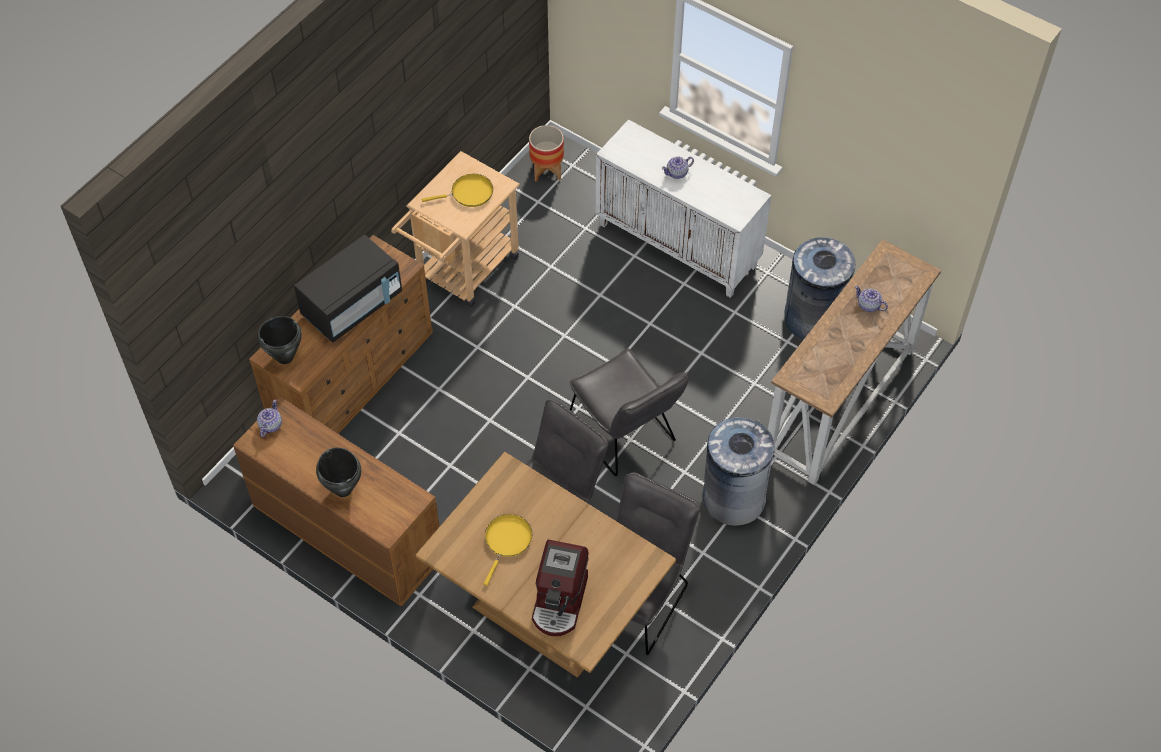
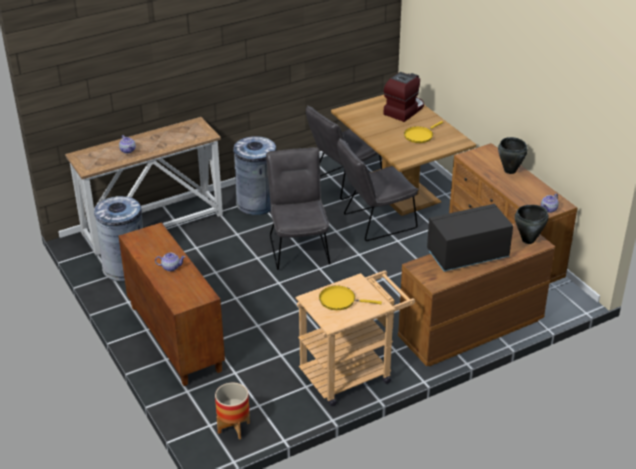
camera: 155 degrees left, 20 degrees down
white cabinet [596,119,771,298] -> brown cabinet [119,222,225,386]

